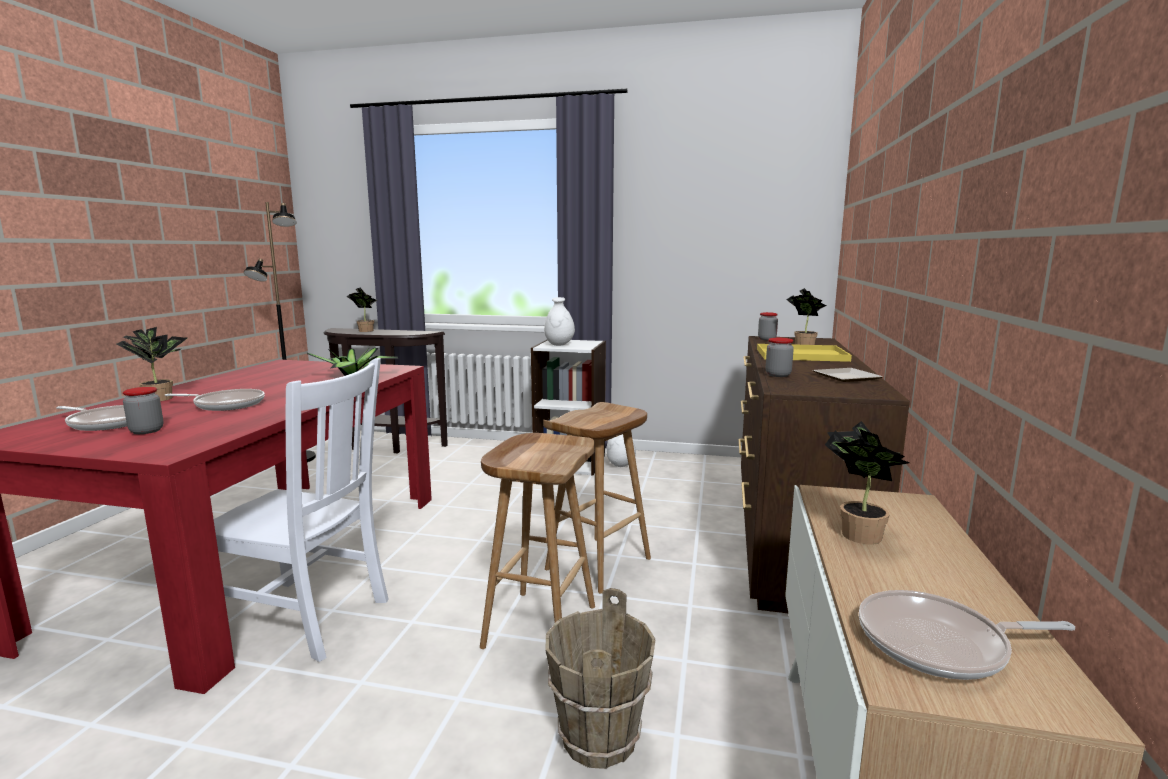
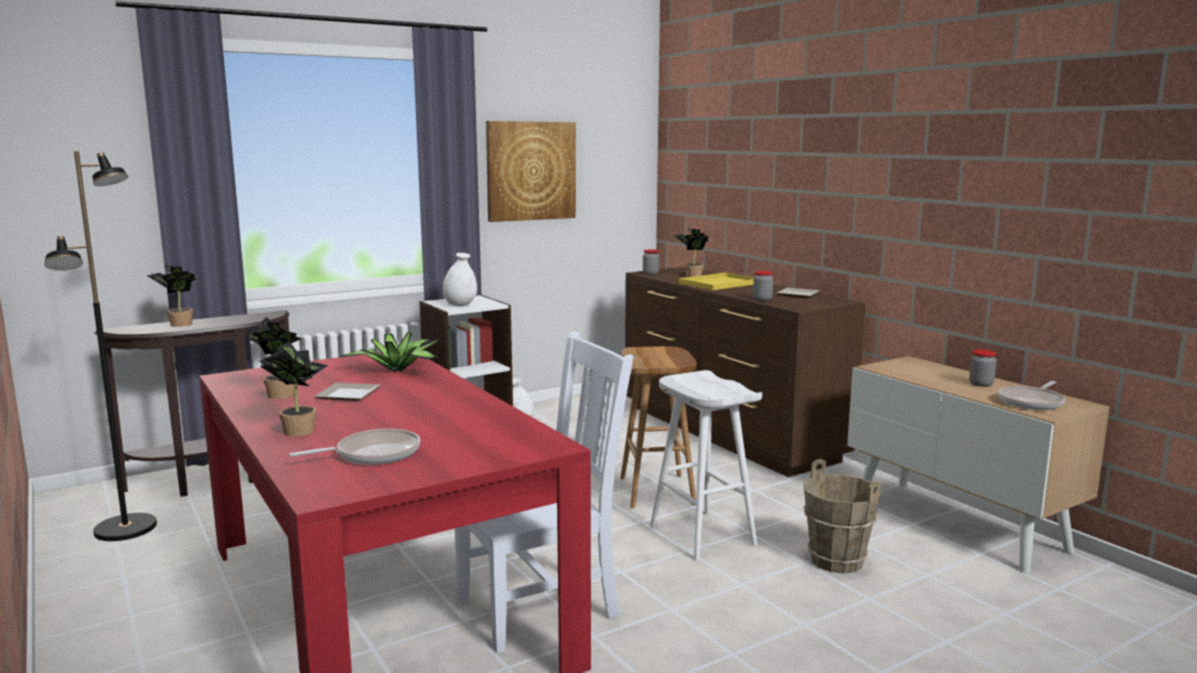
camera: 45 degrees left, 0 degrees up
jar [123,387,163,434] -> jar moved to [969,350,997,387]
frying pan [165,389,265,411] -> none
brown stool [480,433,595,649] -> white stool [650,370,762,561]
potted plant [825,421,910,544] -> potted plant moved to [245,317,302,399]
none -> plate [314,383,381,401]
none -> picture [486,121,576,222]

